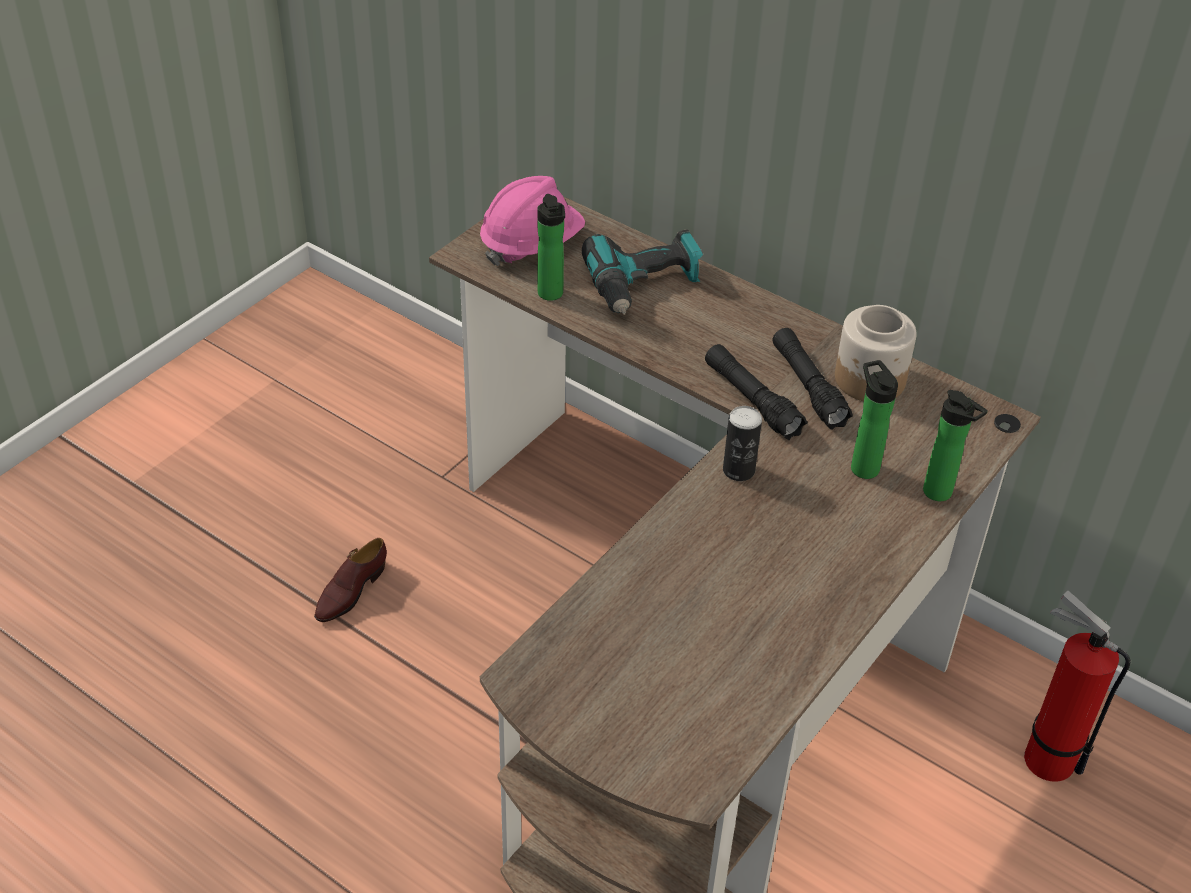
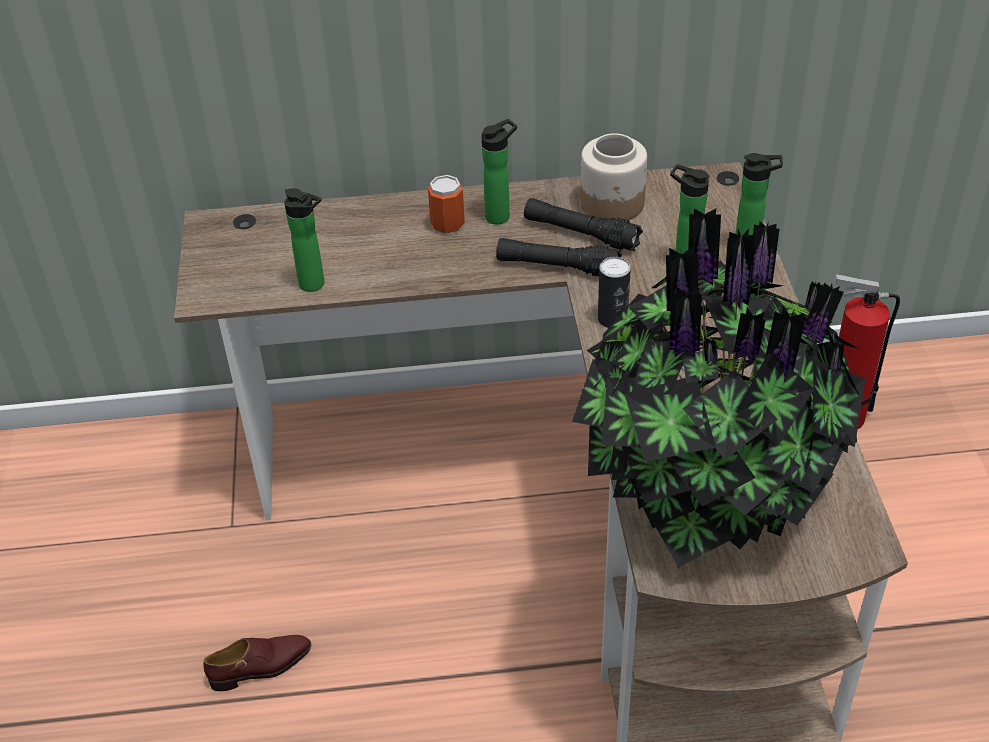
camera: 40 degrees left, 0 degrees up
brown shoe [314,538,387,622] -> brown shoe turned 105 degrees counterclockwise [203,635,311,691]
pink hard hat [480,176,585,266] -> none
power drill [582,229,703,315] -> none
none -> can [428,175,465,235]
none -> bottle [482,119,517,224]
none -> potted plant [572,209,866,568]

